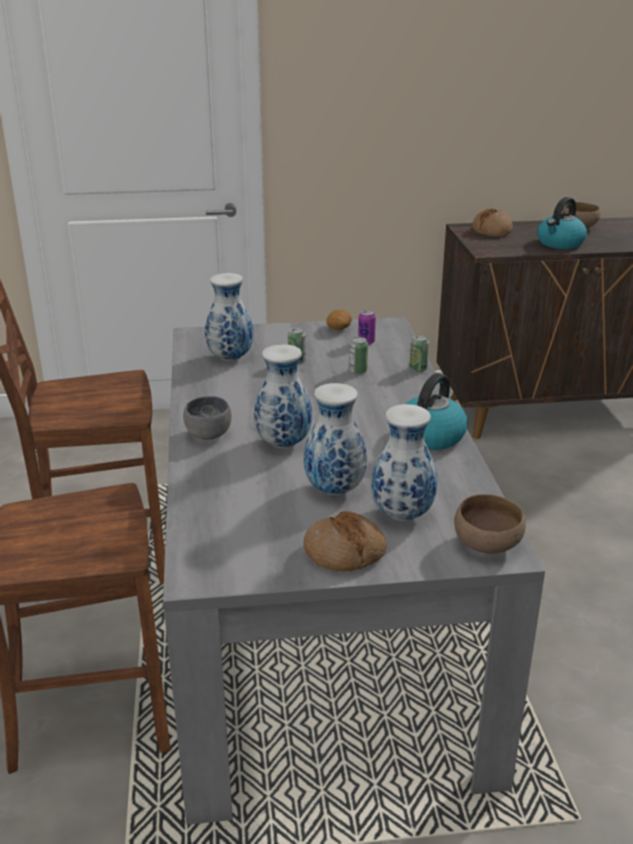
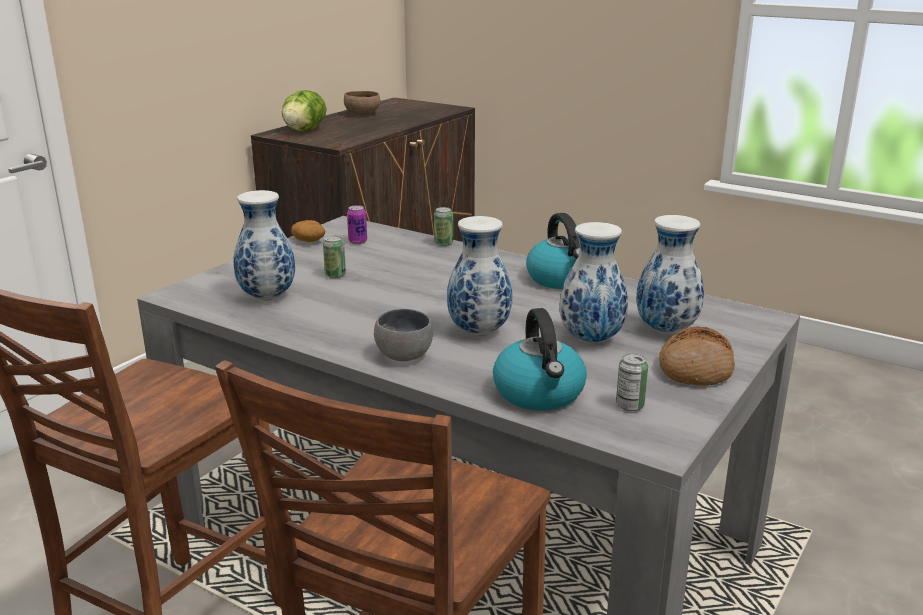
camera: 50 degrees left, 5 degrees down
can [349,337,368,374] -> can moved to [616,353,648,411]
brown bowl [454,494,525,554] -> none
bread [472,208,513,237] -> lettuce [282,90,327,131]
kettle [537,197,587,249] -> kettle moved to [493,308,587,411]

